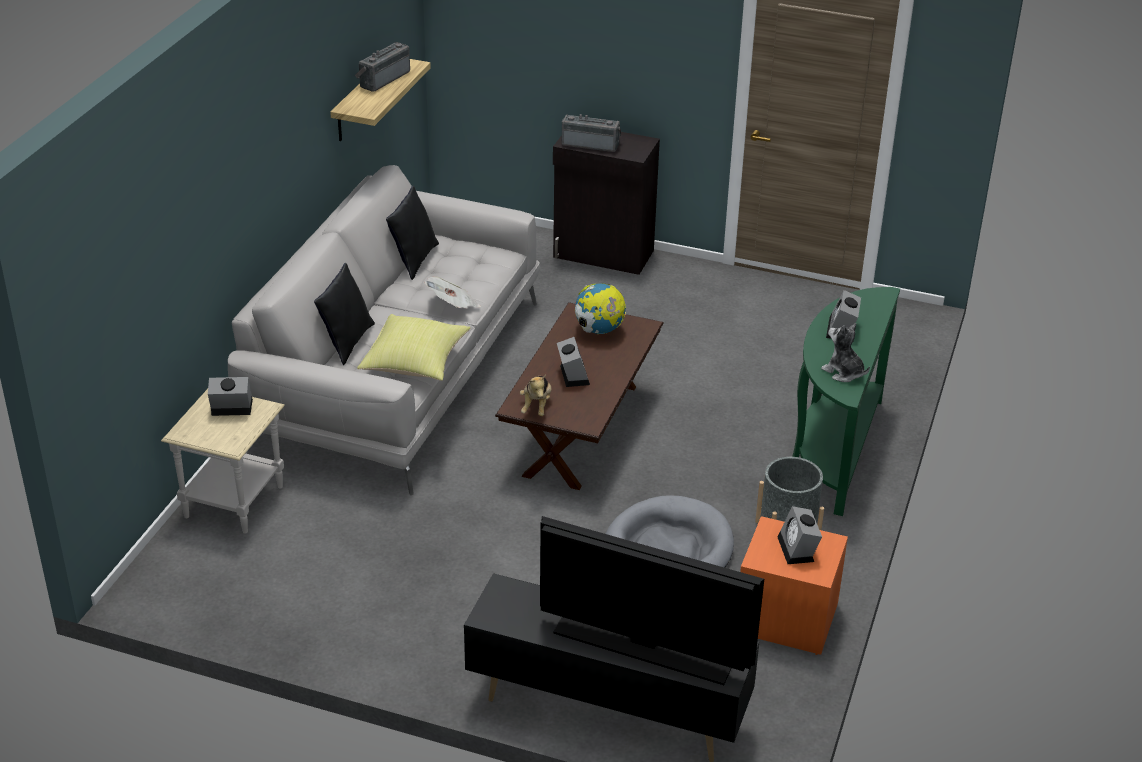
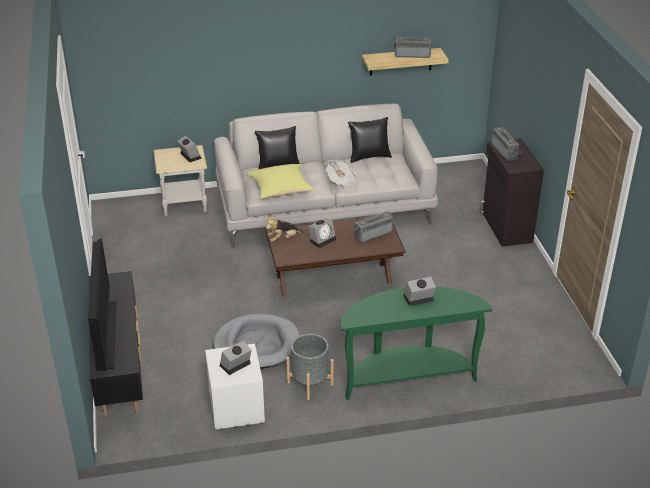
camera: 60 degrees right, 0 degrees up
globe [575,283,626,334] -> radio [352,211,393,243]
orange nightstand [740,516,848,655] -> white nightstand [205,344,265,430]
plush toy [821,323,870,382] -> none

